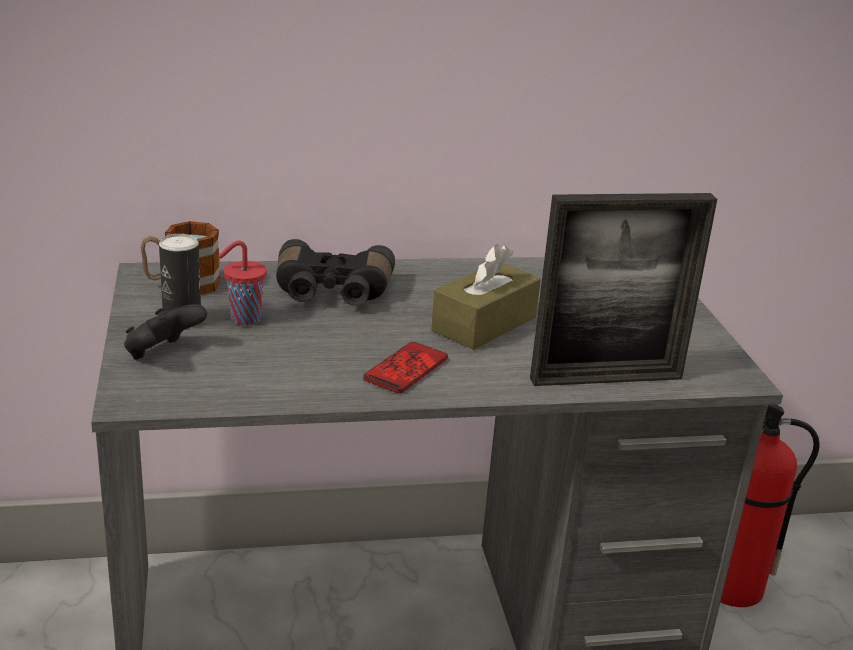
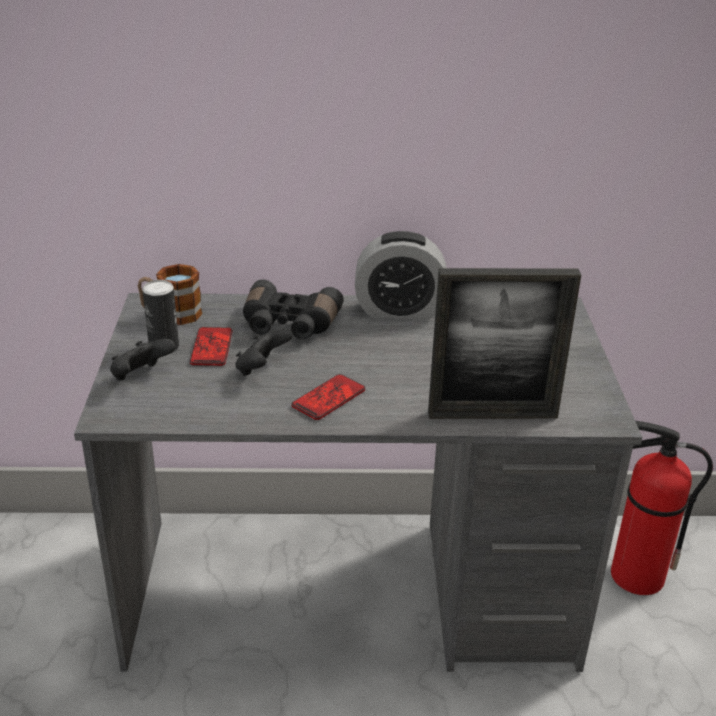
camera: 10 degrees right, 5 degrees up
red cup [218,241,267,326] -> phone [190,327,233,366]
brown tissue box [431,244,541,350] -> none
none -> black game controller [235,328,293,376]
none -> alarm clock [355,231,446,320]

